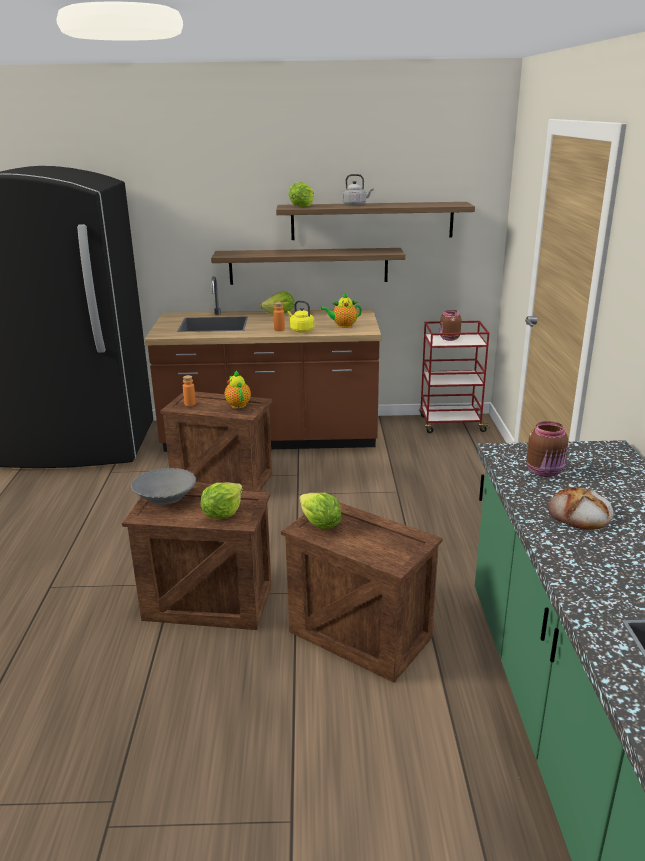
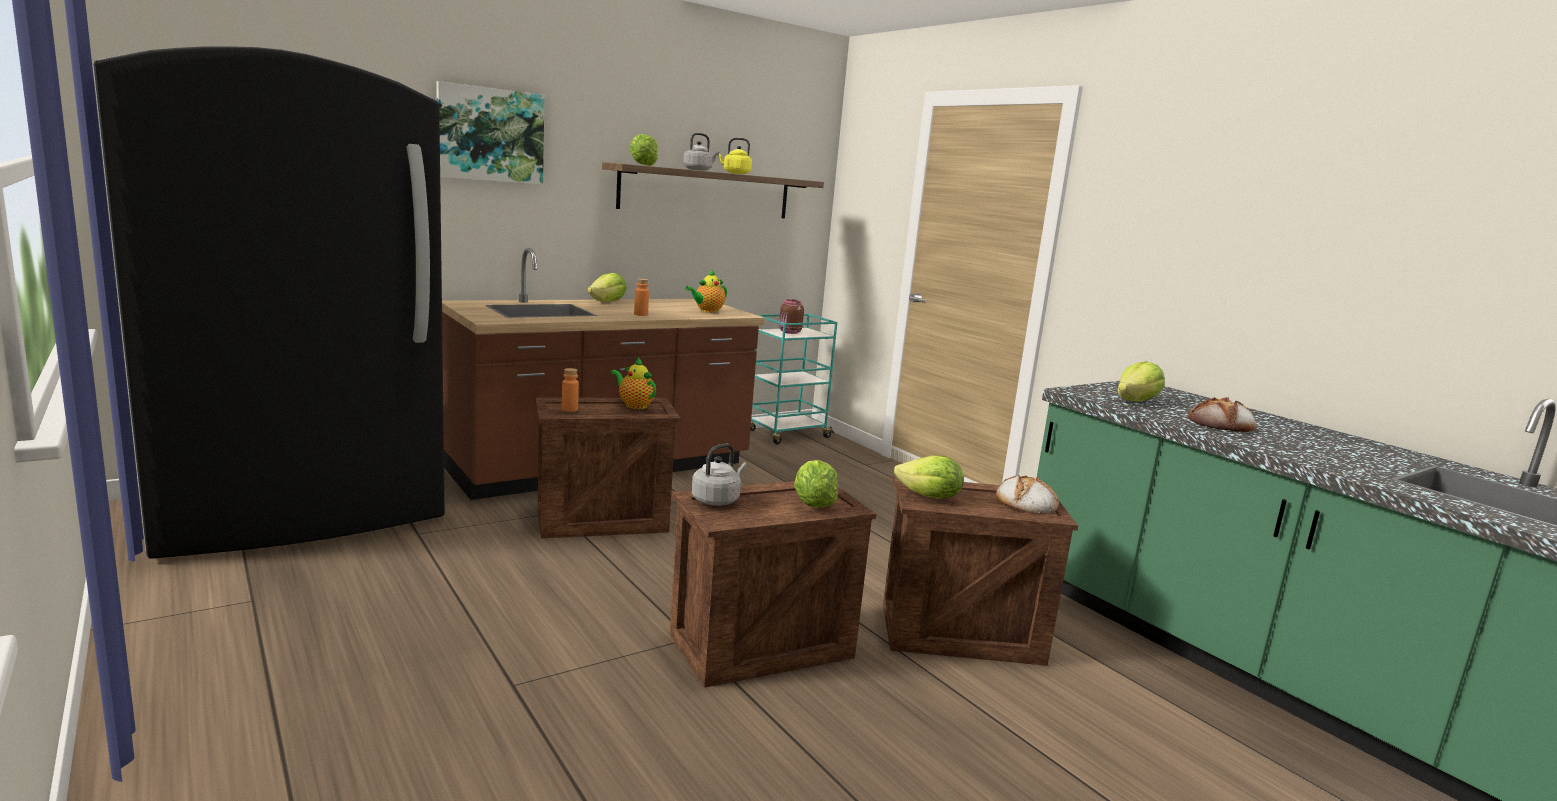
camera: 35 degrees left, 10 degrees down
grey bowl [131,468,196,505] -> grey kettle [692,443,747,506]
shelf [211,248,405,285] -> none
yellow kettle [287,300,314,332] -> yellow kettle moved to [718,138,752,174]
red cart [419,321,490,433] -> turquoise cart [750,314,837,444]
brown jar [526,421,568,477] -> lettuce [1118,361,1165,402]
none -> picture [436,81,545,185]
none -> bread [996,475,1059,514]

